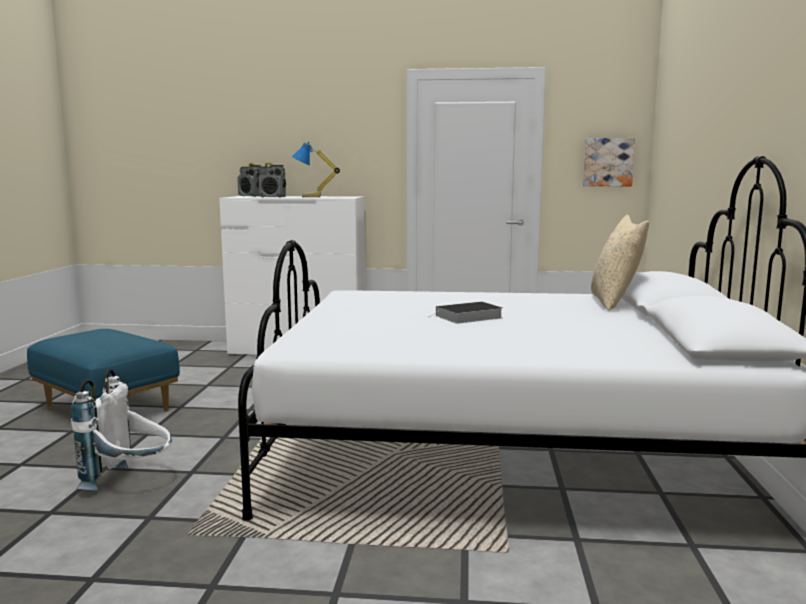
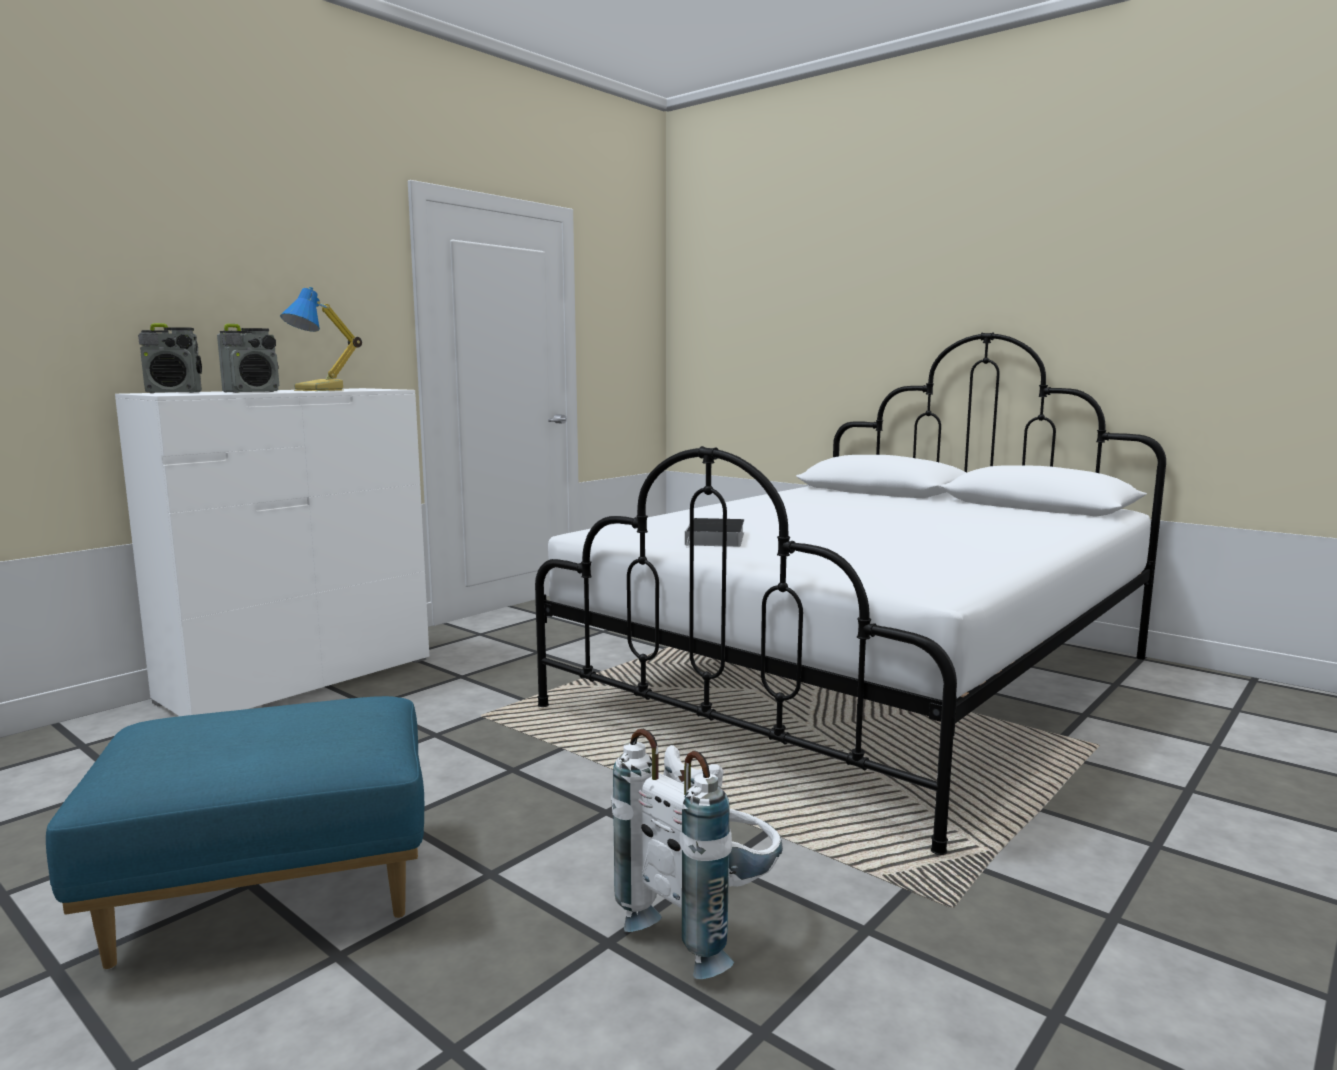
camera: 55 degrees left, 0 degrees up
book [428,302,502,324] -> book moved to [685,518,744,548]
picture [583,138,635,186] -> none
beige pillow [591,215,649,311] -> none

